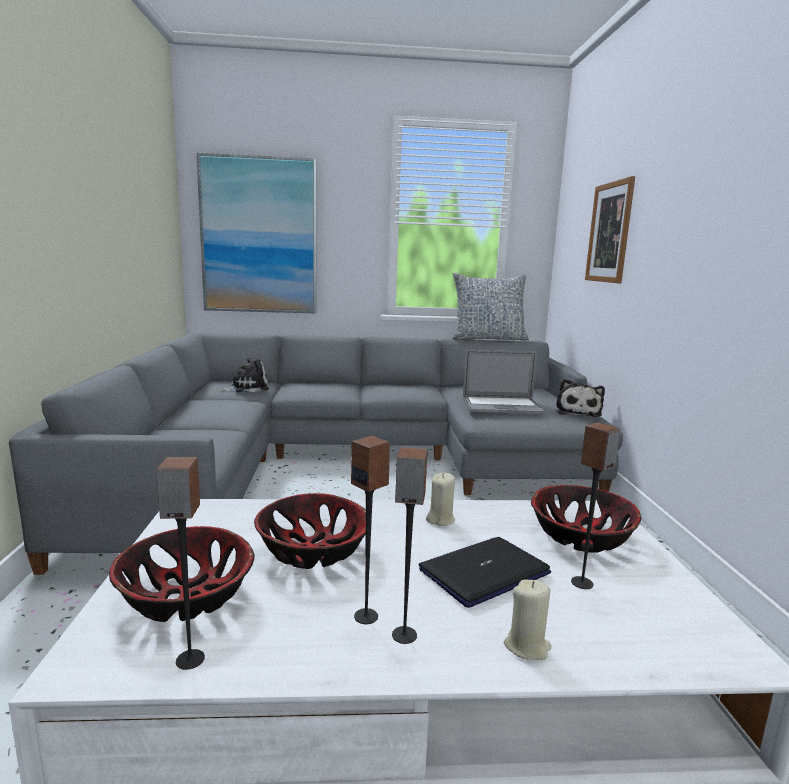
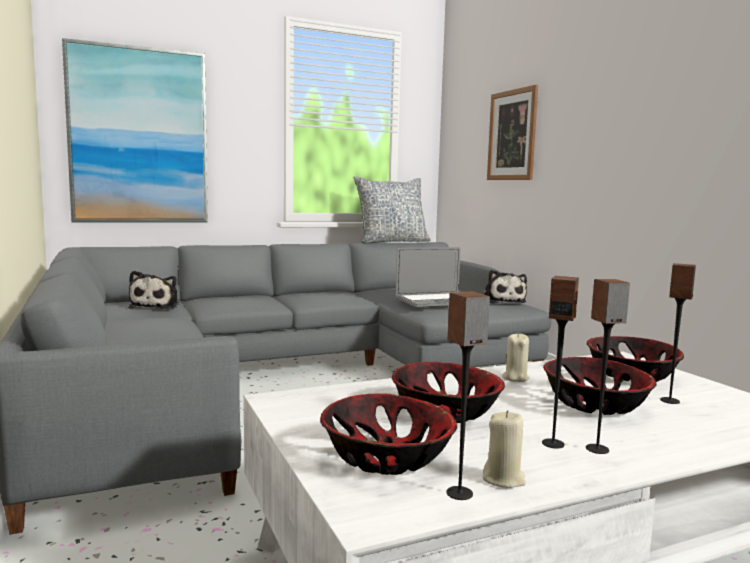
camera: 20 degrees left, 5 degrees down
plush toy [218,358,269,392] -> plush toy turned 135 degrees clockwise [128,271,179,309]
laptop [419,537,551,608] -> bowl [543,357,656,415]
beige candle [504,580,552,660] -> beige candle moved to [482,410,526,488]

